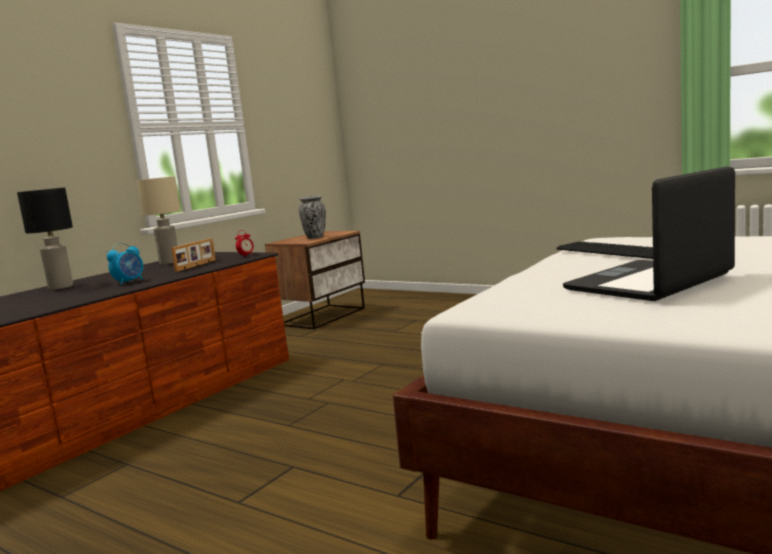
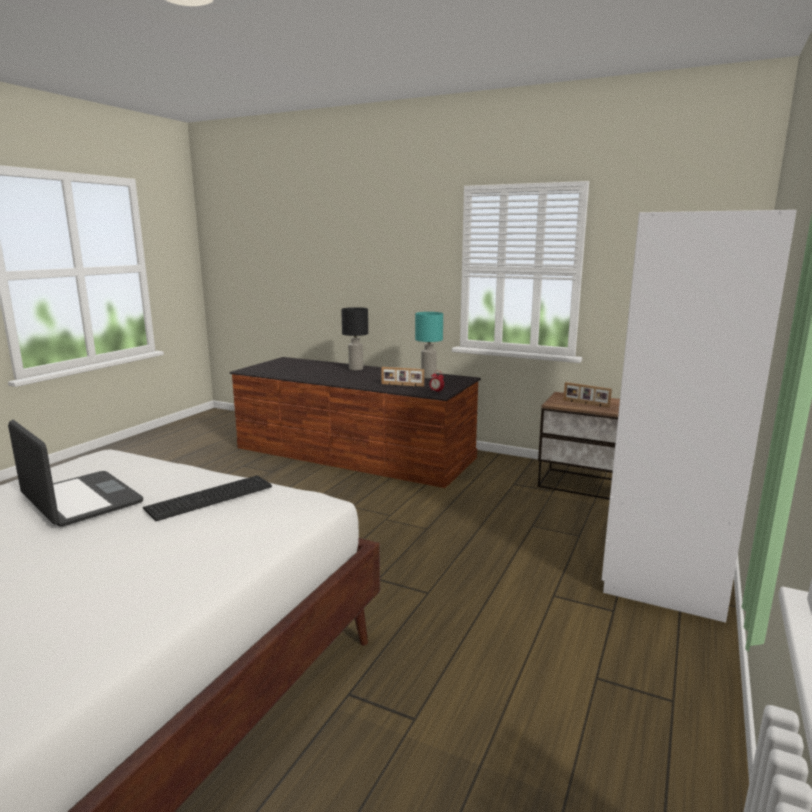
camera: 80 degrees right, 5 degrees up
alarm clock [107,243,143,285] -> none
beige table lamp [136,176,181,264] -> turquoise table lamp [415,312,443,379]
vase [299,196,326,239] -> picture frame [563,382,612,408]
none -> white wardrobe [601,210,797,623]

